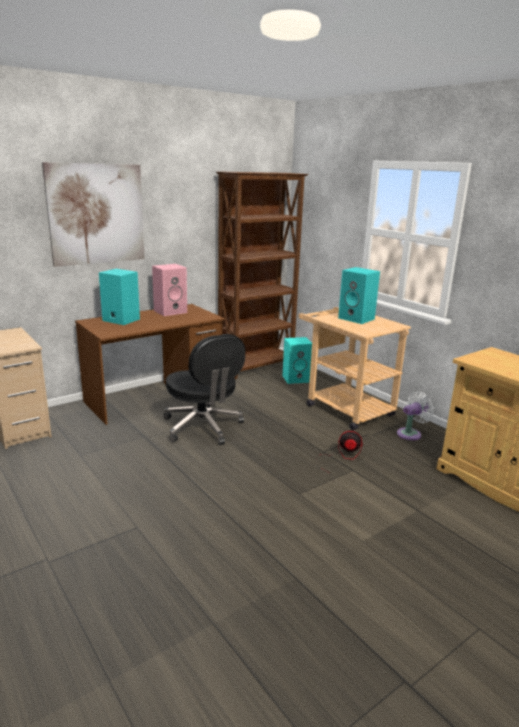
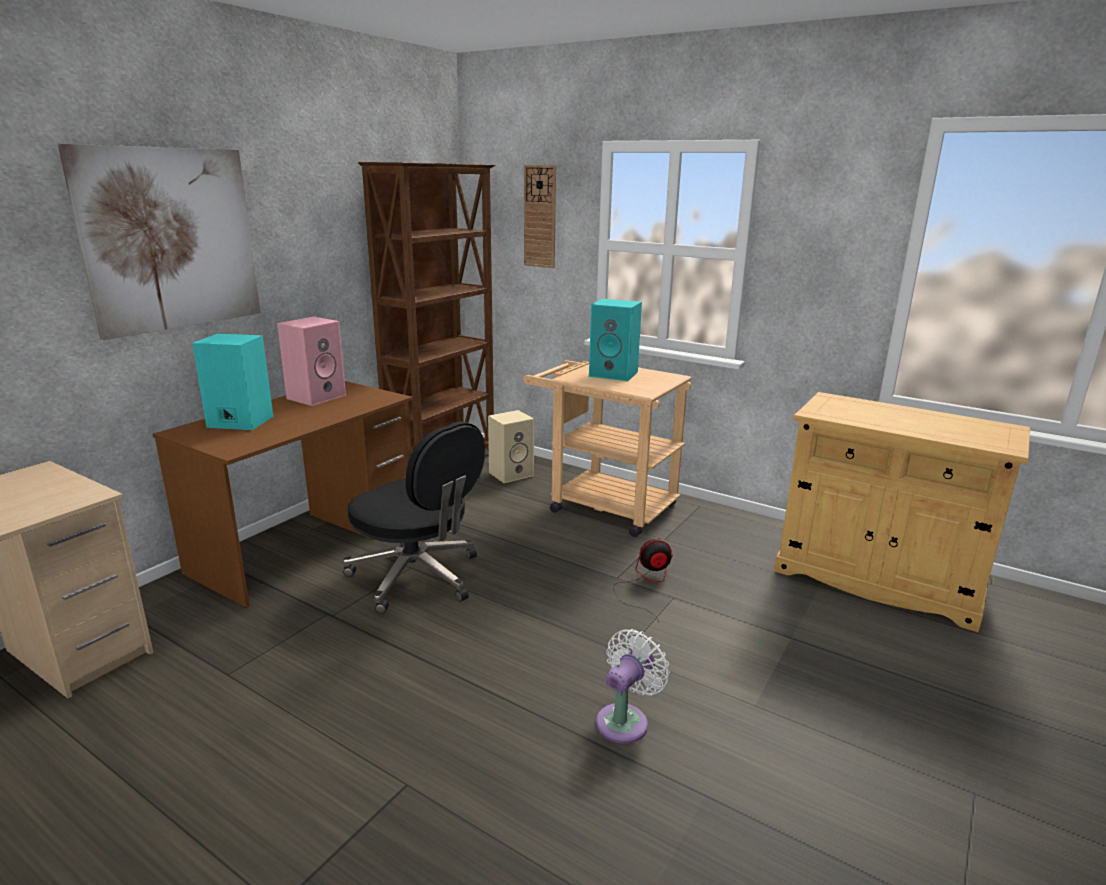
camera: 20 degrees left, 0 degrees up
turquoise speaker [283,337,312,384] -> beige speaker [488,410,534,483]
white fan [397,392,434,440] -> white fan moved to [596,629,670,744]
none -> wall clock [524,165,556,268]

